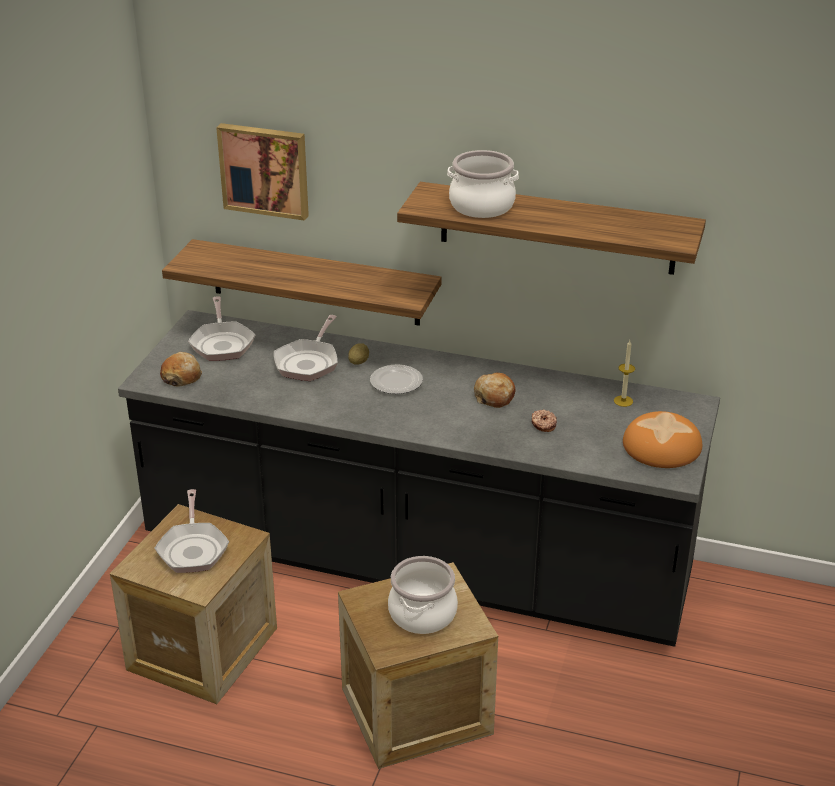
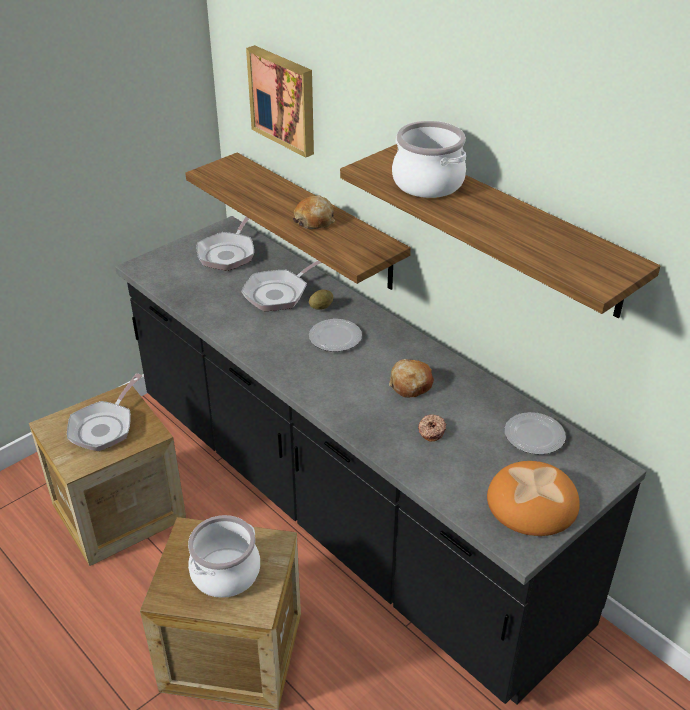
camera: 30 degrees right, 5 degrees up
bread [160,352,202,387] -> bread moved to [293,195,335,229]
candle [614,340,635,407] -> plate [505,412,566,455]

